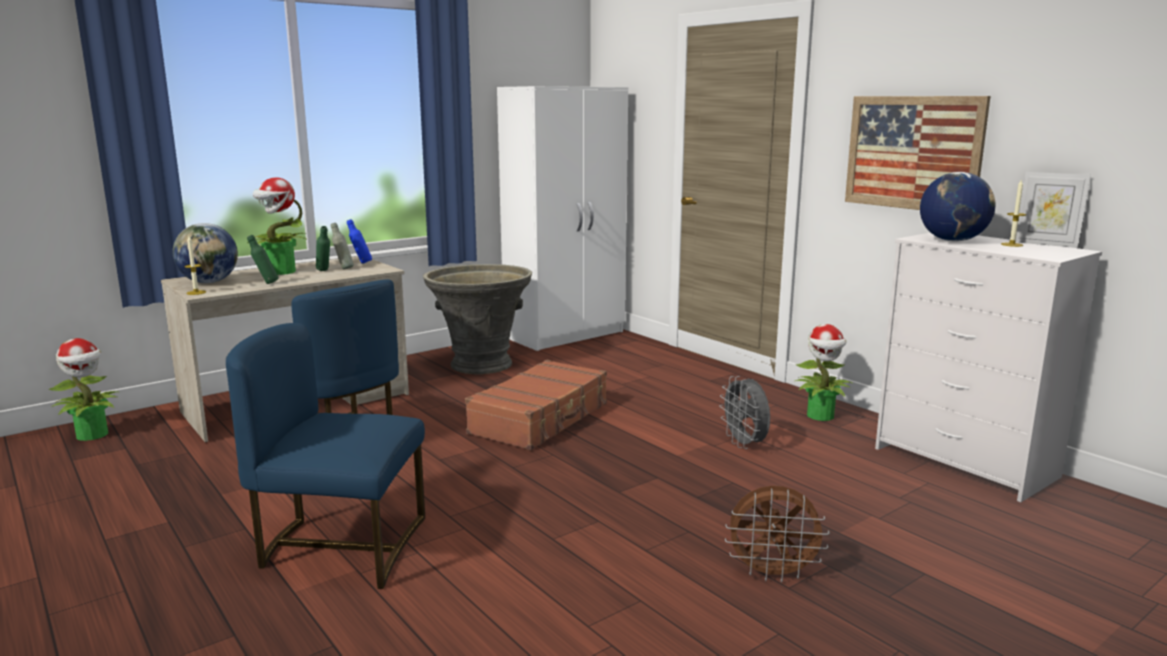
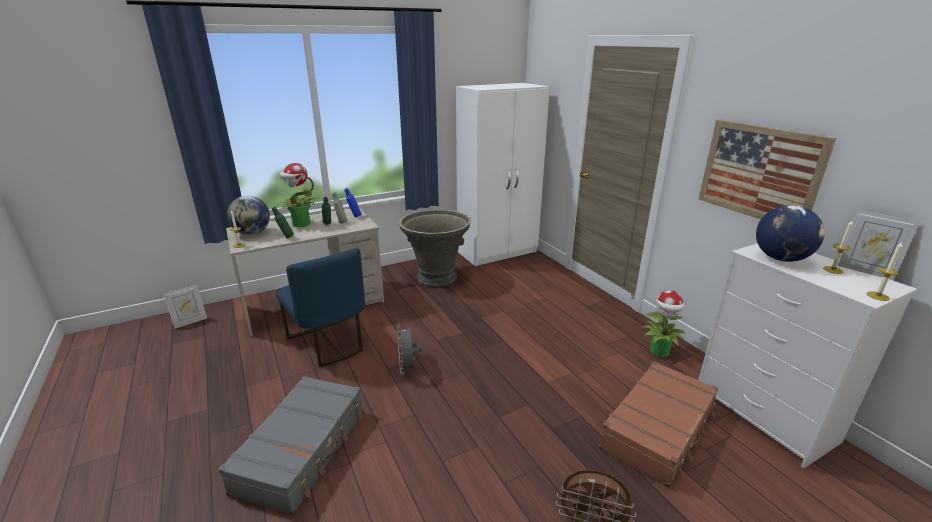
camera: 10 degrees right, 10 degrees up
potted plant [48,338,117,441] -> picture frame [163,285,207,329]
blue chair [226,323,425,589] -> grey suitcase [218,376,364,515]
brown suitcase [465,360,607,450] -> brown suitcase moved to [599,361,718,488]
grey fan [719,376,770,449] -> grey fan moved to [397,324,422,375]
none -> candle [866,242,903,301]

